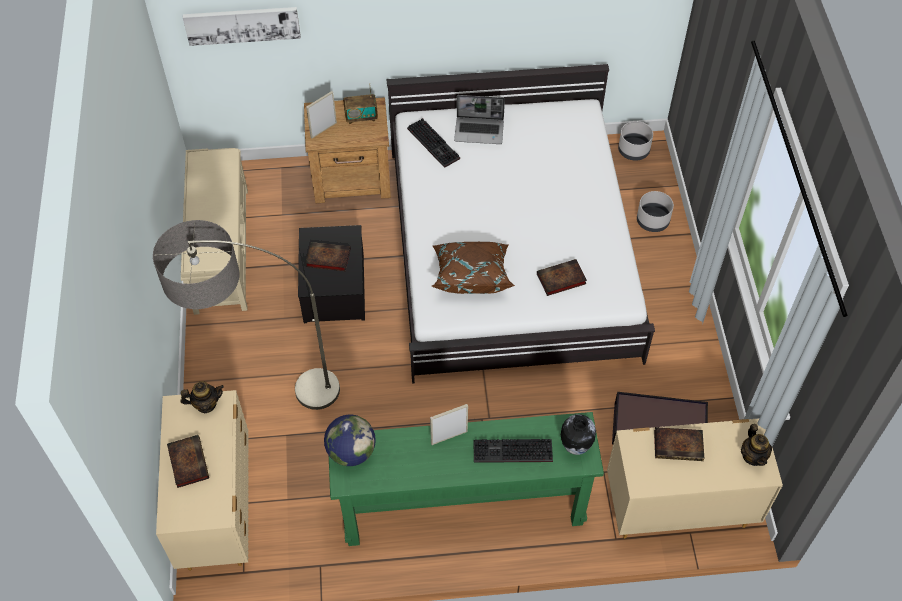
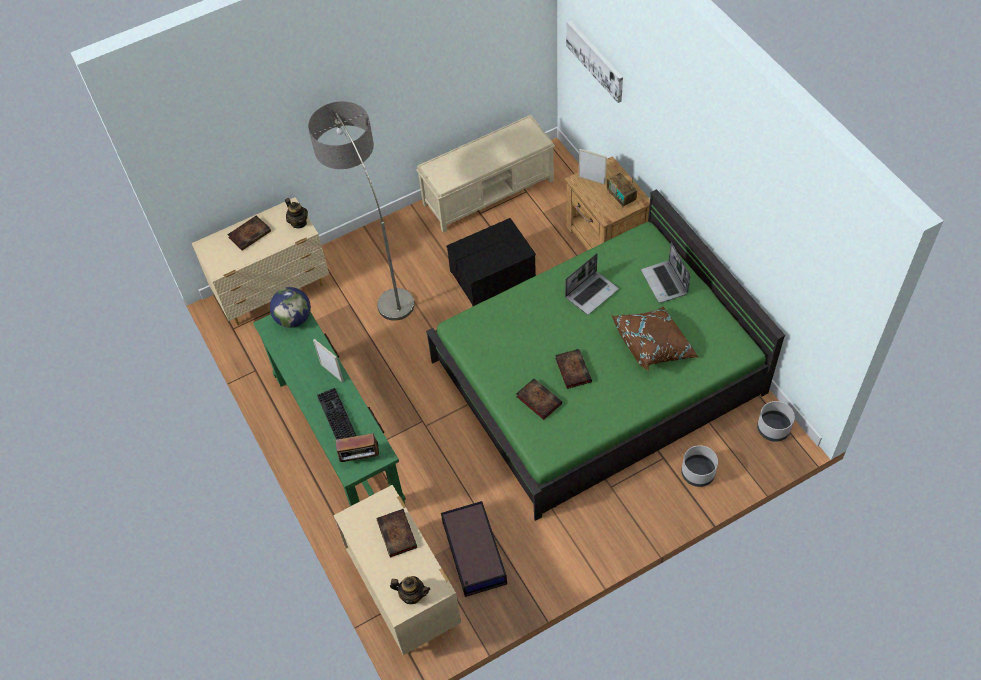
camera: 70 degrees right, 0 degrees up
book [305,242,351,271] -> book moved to [555,349,592,389]
white bed [387,64,655,384] -> green bed [426,189,785,521]
keyboard [407,118,460,168] -> none
brown pillow [432,242,515,294] -> brown pillow moved to [611,306,698,371]
vase [561,414,596,455] -> radio [335,433,381,462]
teapot [741,424,772,466] -> teapot turned 135 degrees counterclockwise [390,576,430,604]
none -> laptop [565,254,619,315]

